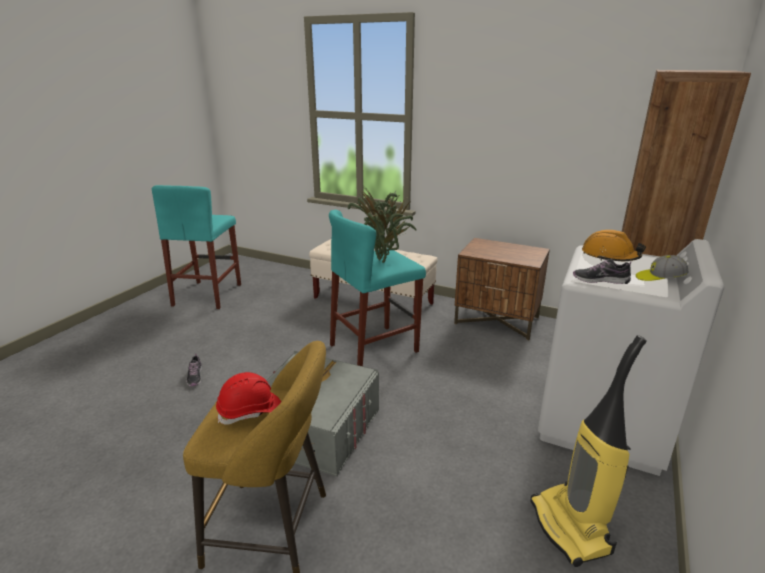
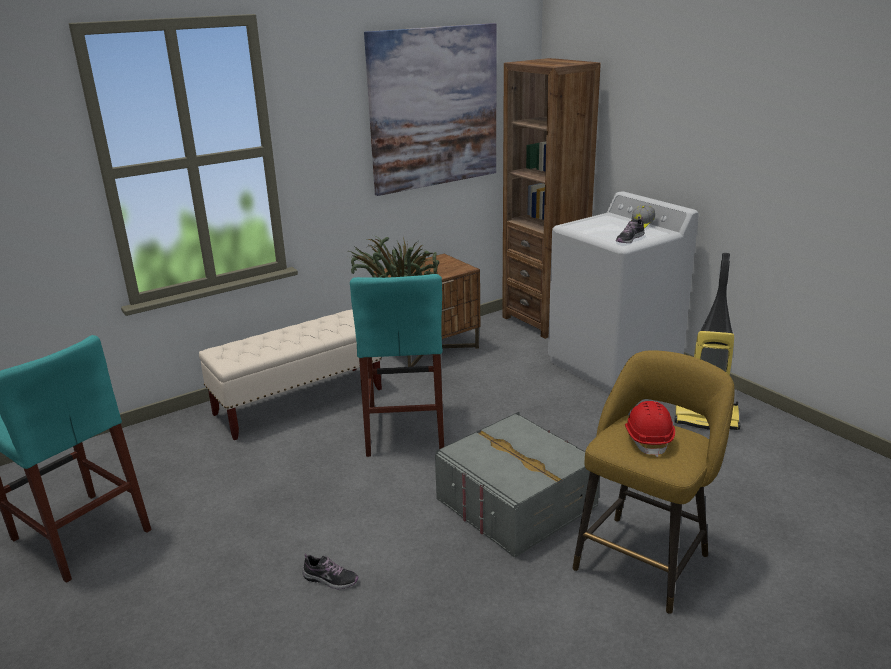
camera: 60 degrees left, 0 degrees up
orange hard hat [582,230,646,261] -> none
none -> picture [364,23,497,196]

